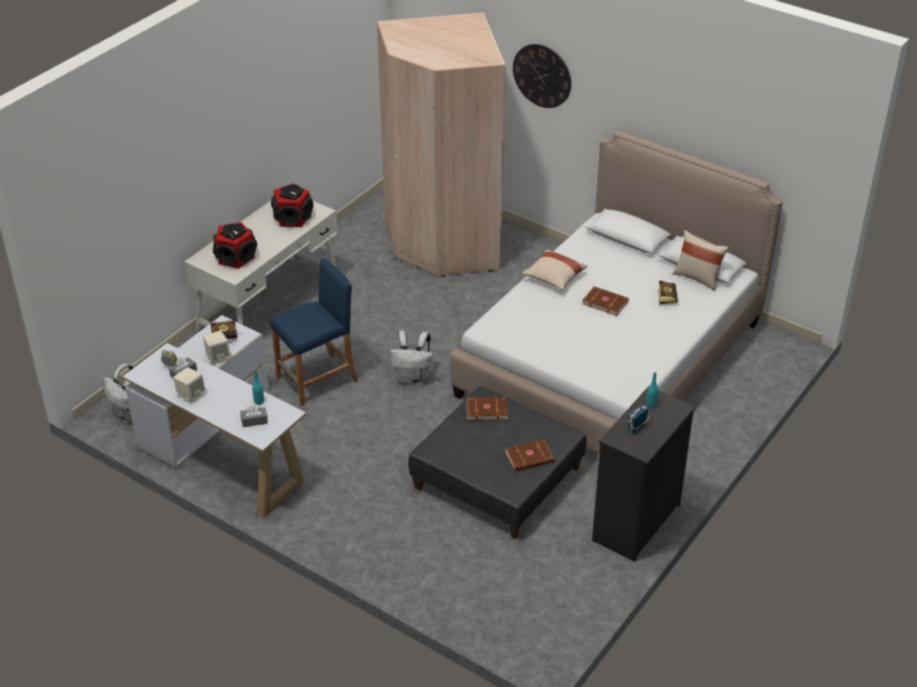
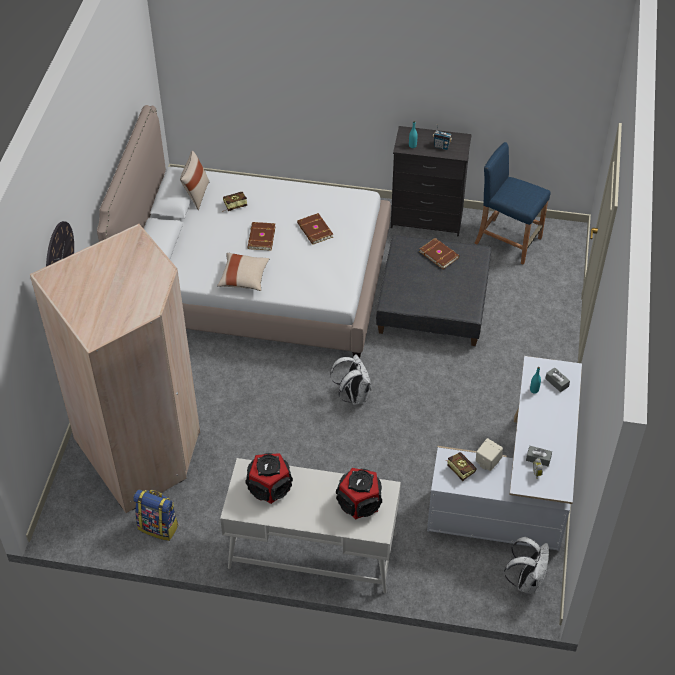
camera: 115 degrees left, 10 degrees up
beige speaker [173,367,205,403] -> none
blue stool [270,258,358,406] -> blue stool moved to [475,142,551,265]
brown book [466,397,508,420] -> brown book moved to [297,213,333,245]
none -> backpack [133,489,178,541]

